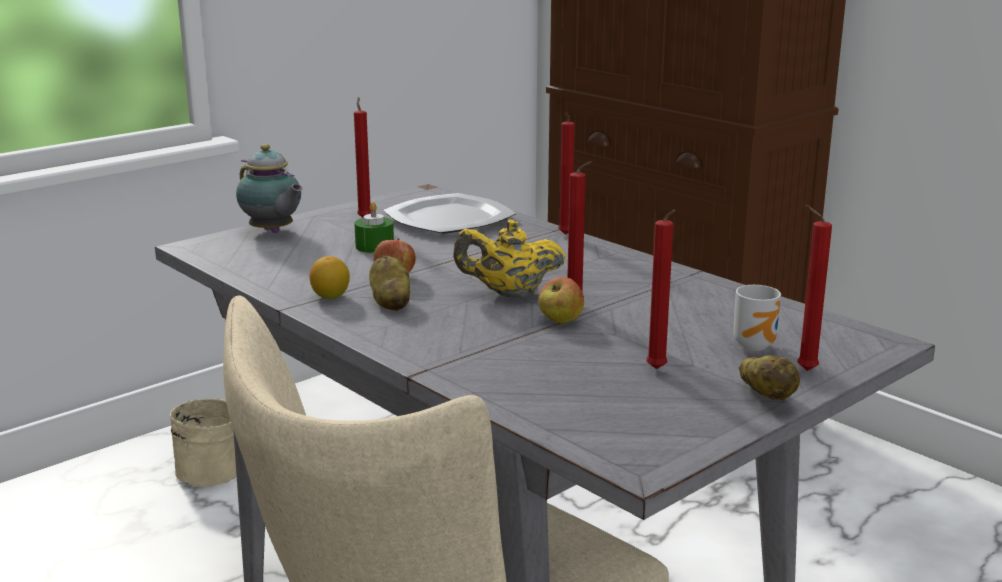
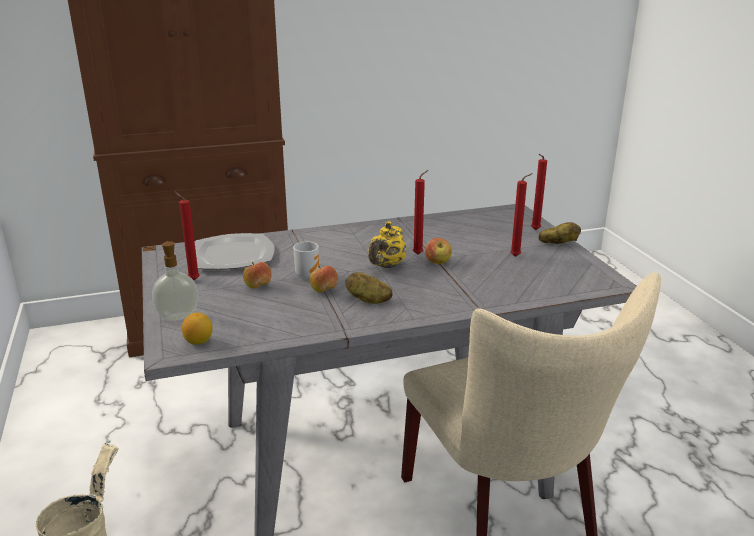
camera: 65 degrees left, 5 degrees up
teapot [236,144,302,233] -> soap dispenser [152,241,199,321]
lemon [310,256,350,299] -> lemon moved to [182,313,213,344]
green candle [354,202,394,253] -> apple [243,262,272,289]
red candle [558,113,575,235] -> none
mug [733,285,781,351] -> mug moved to [293,242,319,279]

